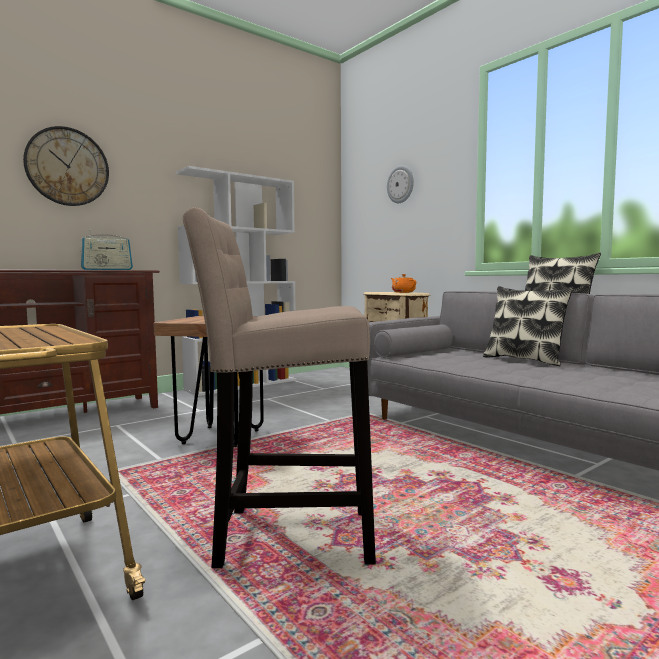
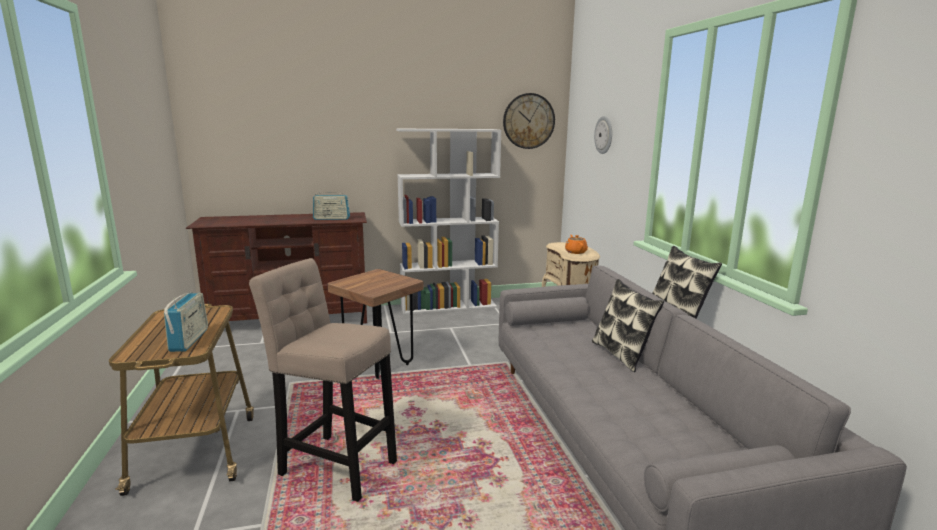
camera: 25 degrees right, 10 degrees up
wall clock [23,126,109,206] -> wall clock moved to [503,93,555,149]
none -> radio [164,292,208,352]

